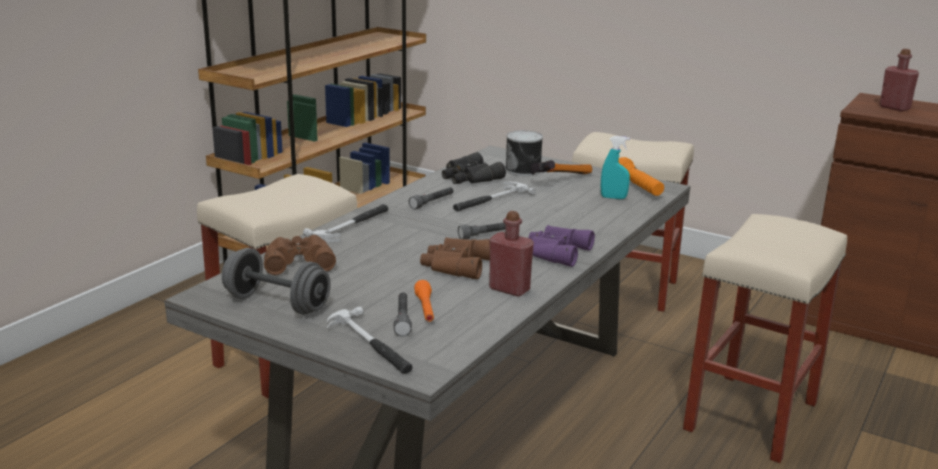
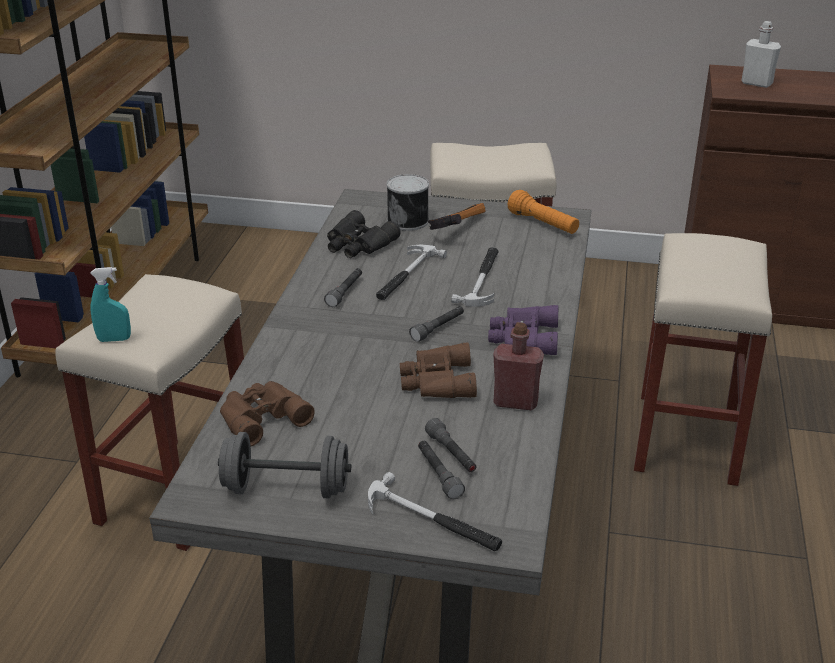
camera: 20 degrees left, 10 degrees up
hammer [303,204,388,242] -> hammer moved to [451,247,499,307]
orange flashlight [414,280,434,322] -> grey flashlight [425,418,477,472]
turquoise spray bottle [601,136,630,199] -> turquoise spray bottle moved to [90,267,131,342]
red bottle [880,49,919,111] -> white bottle [741,21,781,88]

